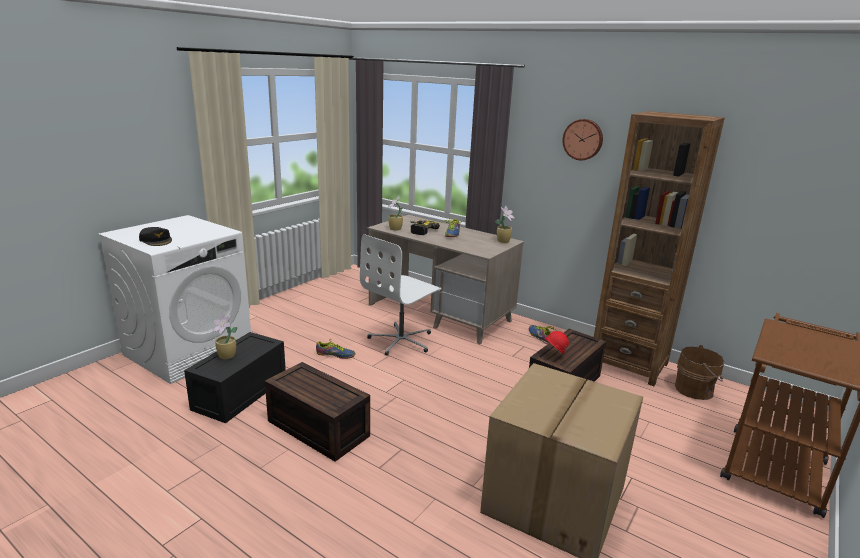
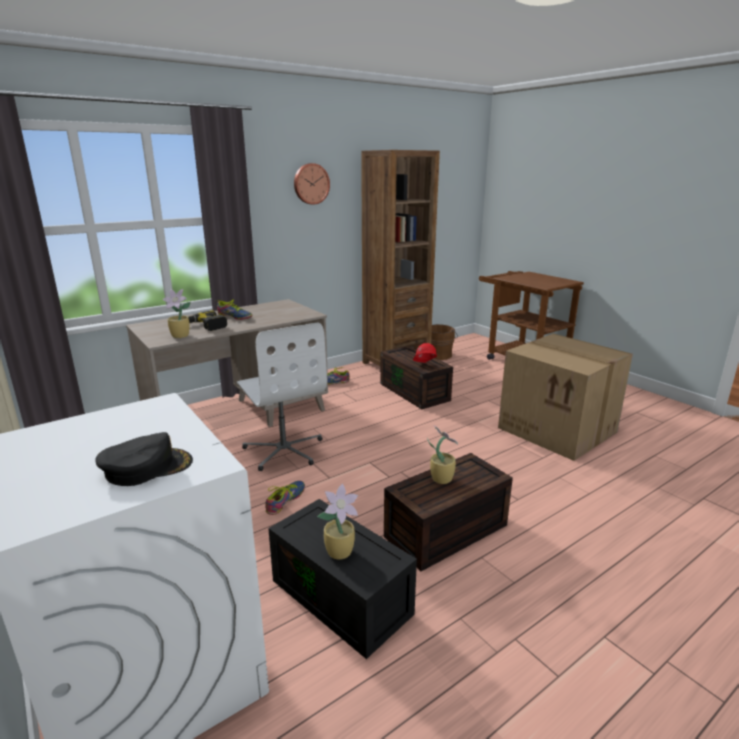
camera: 70 degrees left, 0 degrees up
potted plant [496,205,515,243] -> potted plant moved to [427,426,458,484]

